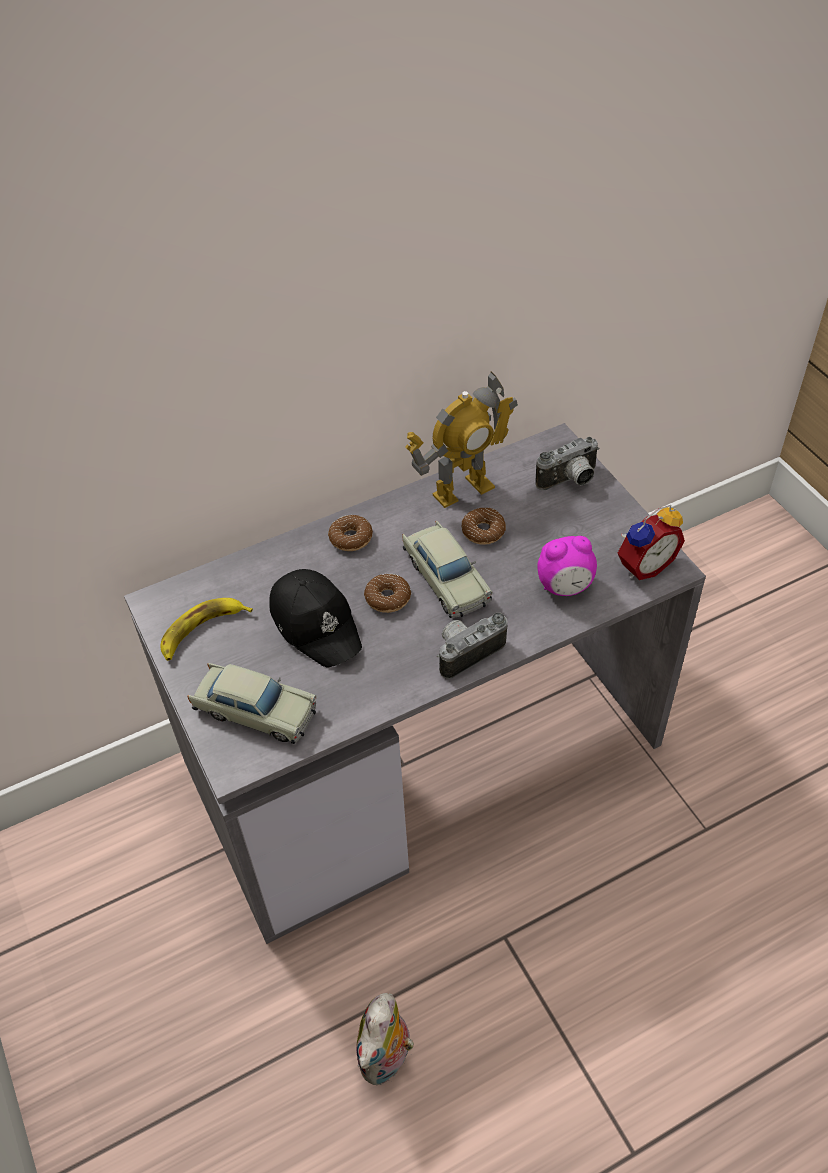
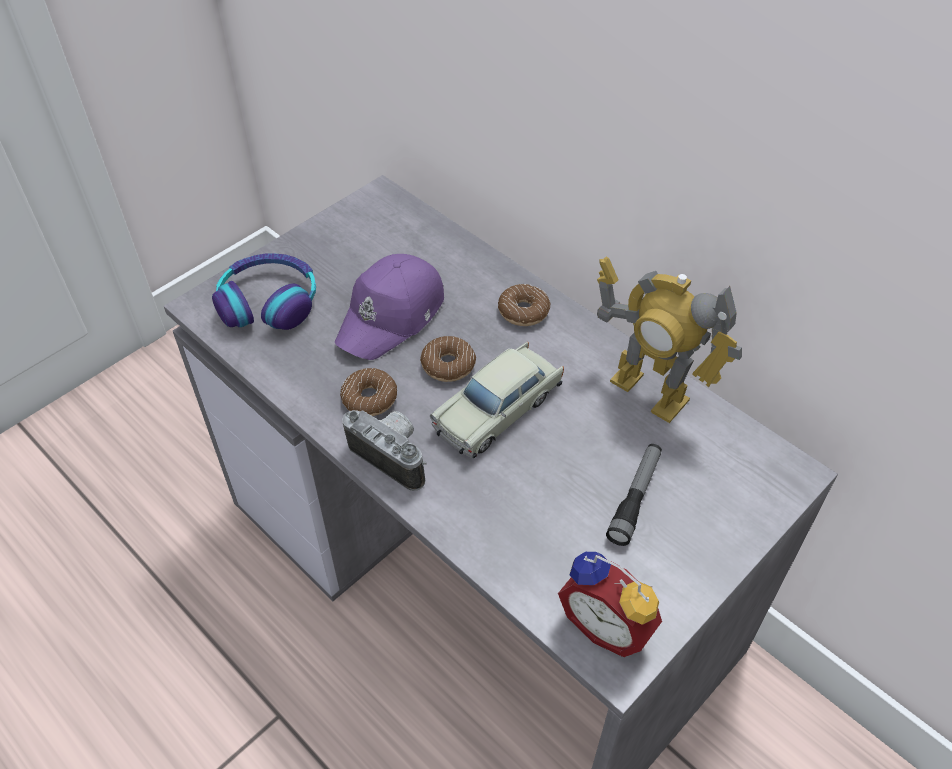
camera: 70 degrees right, 0 degrees up
banana [160,598,253,661] -> none
beige toy car [188,663,317,744] -> headphones [212,254,316,330]
black cap [269,569,362,667] -> purple cap [335,254,444,360]
plush toy [356,993,414,1085] -> none
donut [461,508,506,545] -> donut moved to [340,368,397,416]
camera [535,436,599,490] -> none
alarm clock [537,536,597,596] -> none
none -> flashlight [606,444,662,546]

